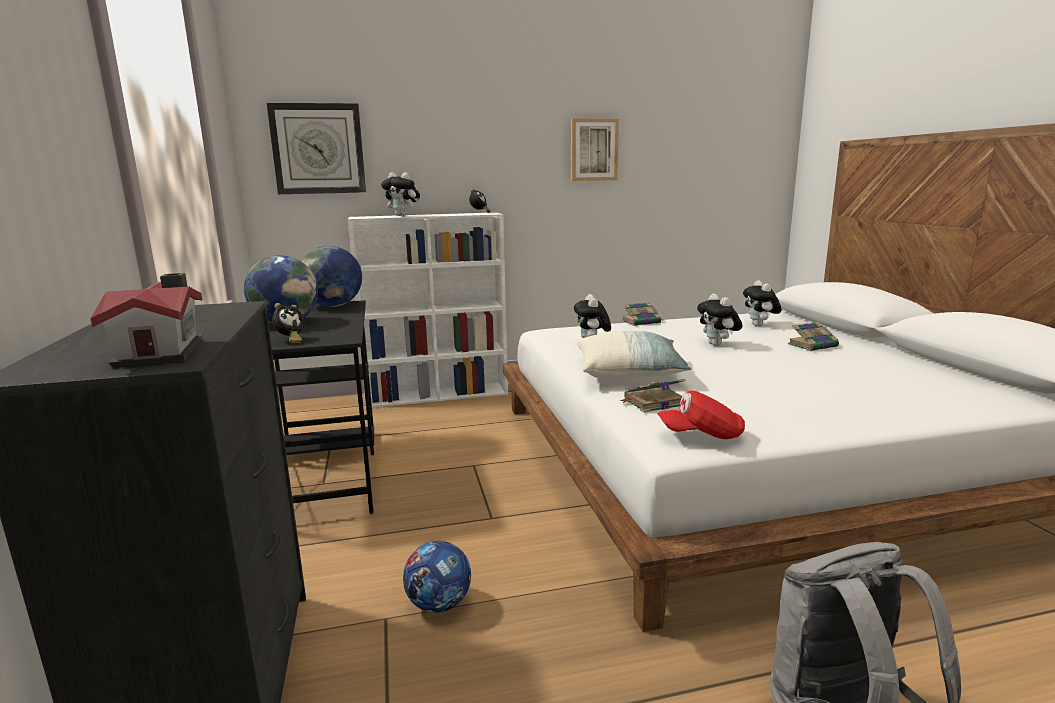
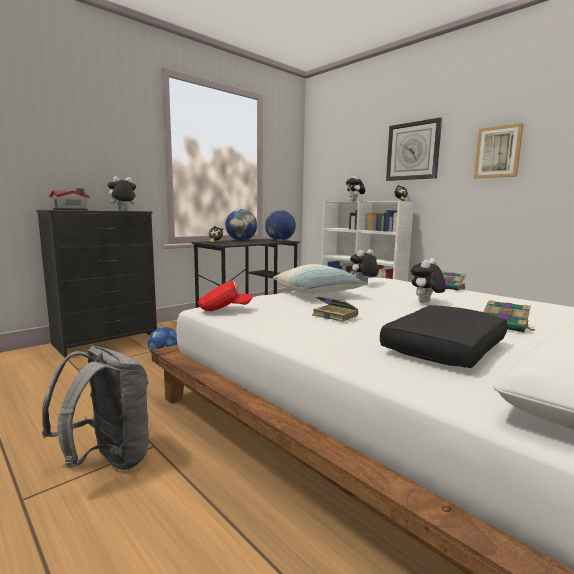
camera: 60 degrees right, 5 degrees down
wall clock [267,103,366,194] -> wall clock moved to [386,117,442,181]
book [619,379,686,413] -> book moved to [312,295,358,322]
red cap [657,391,745,439] -> red cap turned 120 degrees clockwise [198,281,253,311]
plush toy [743,280,781,327] -> plush toy moved to [105,176,137,211]
none -> black pillow [380,305,508,368]

